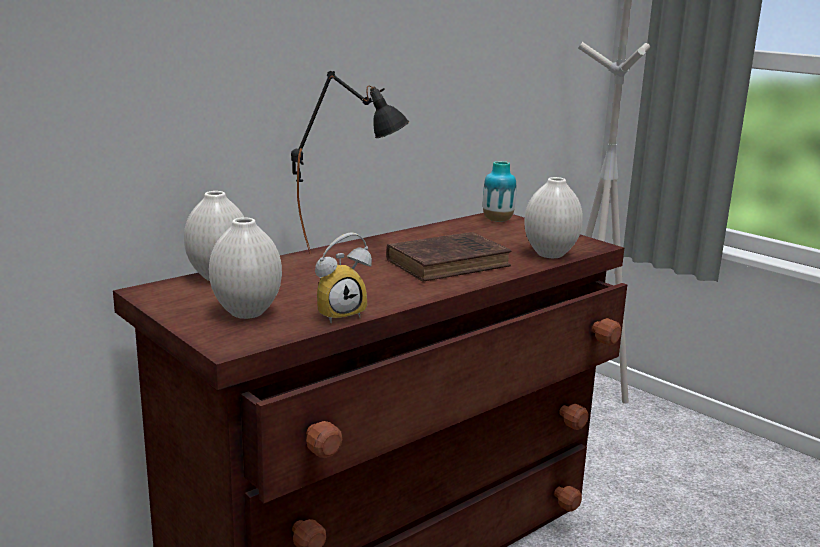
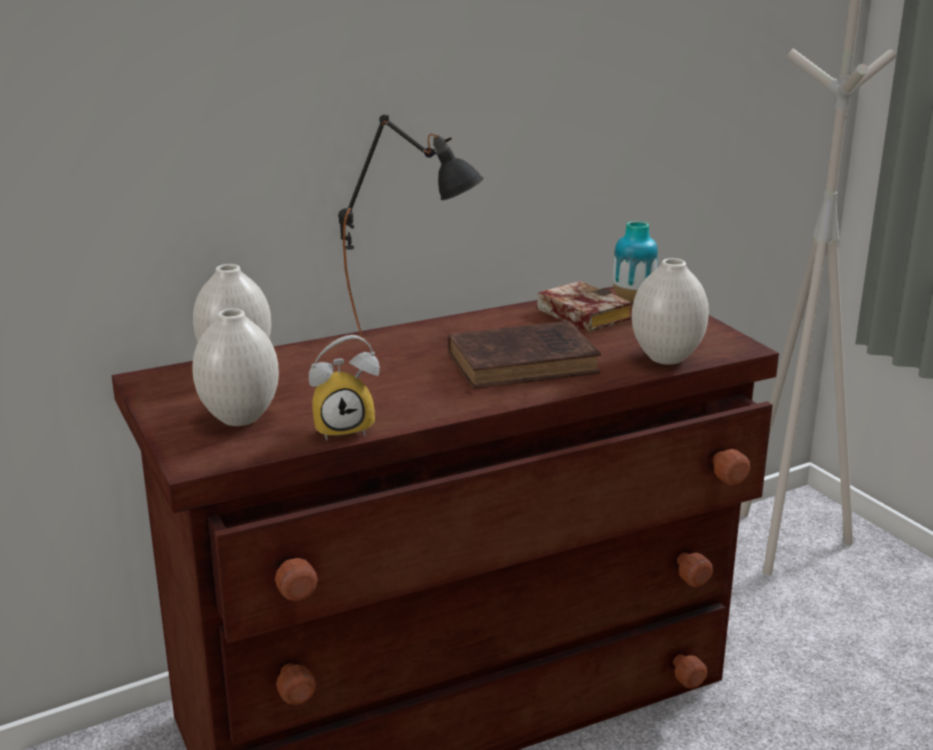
camera: 15 degrees right, 5 degrees up
none -> book [537,281,633,332]

